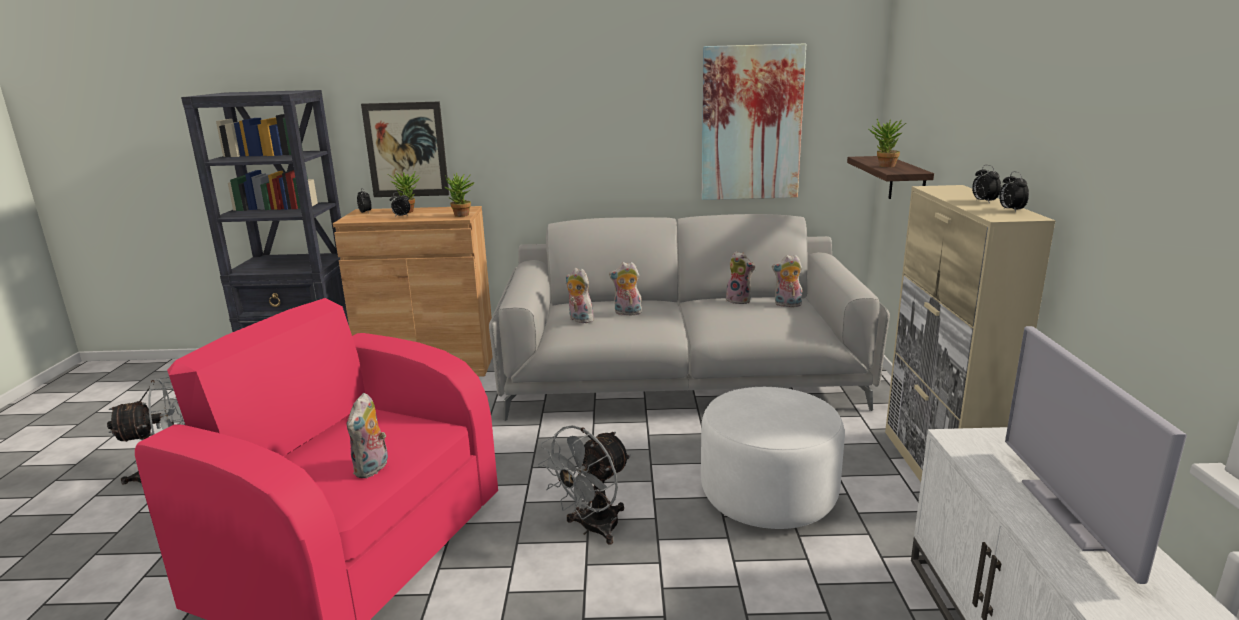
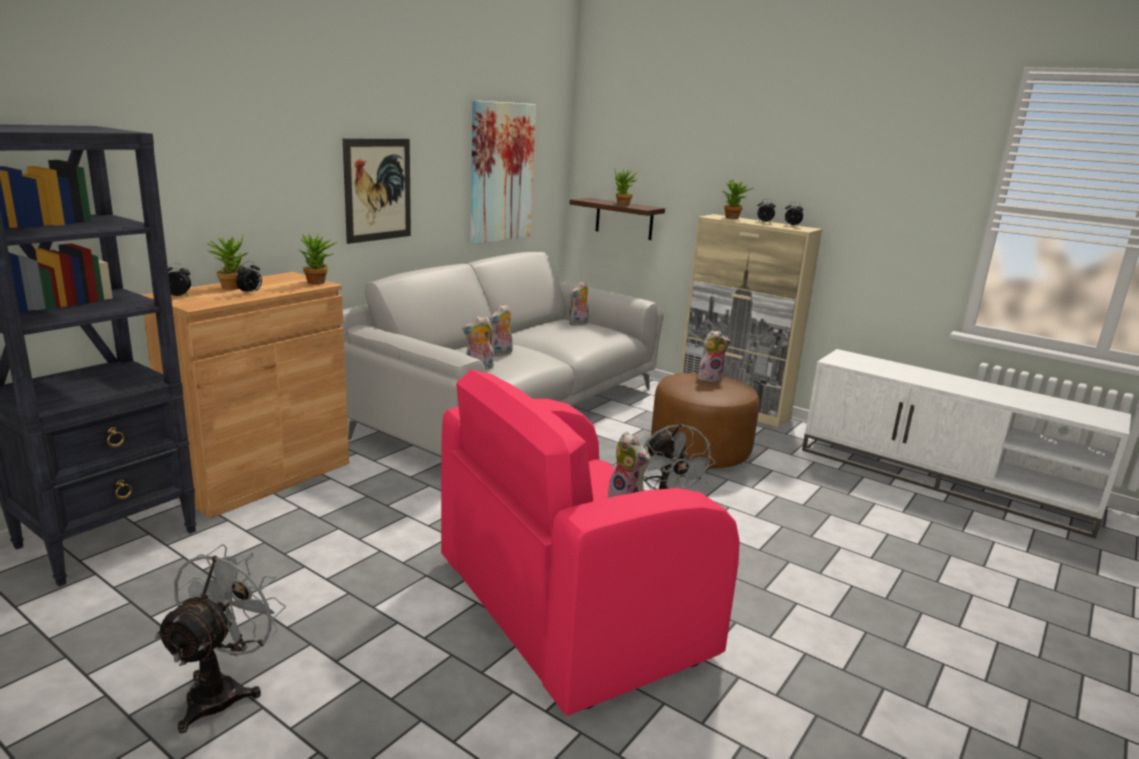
camera: 55 degrees left, 0 degrees up
picture [361,101,449,197] -> picture moved to [343,139,411,244]
white ottoman [701,387,845,529] -> brown ottoman [651,373,760,468]
plush toy [726,251,755,304] -> plush toy moved to [698,330,731,382]
television [1005,326,1187,584] -> none
none -> potted plant [722,179,753,219]

